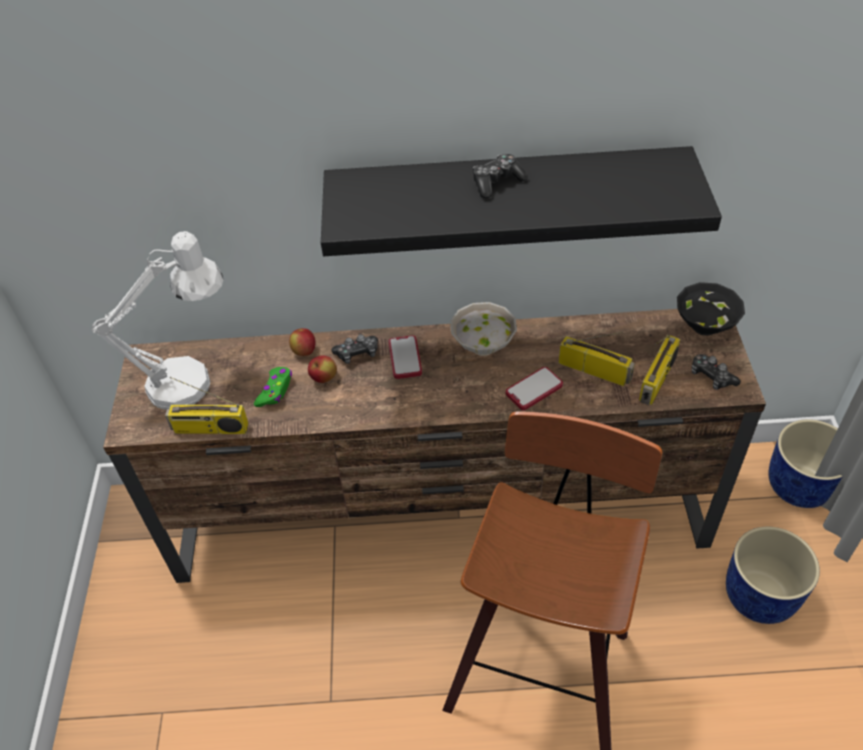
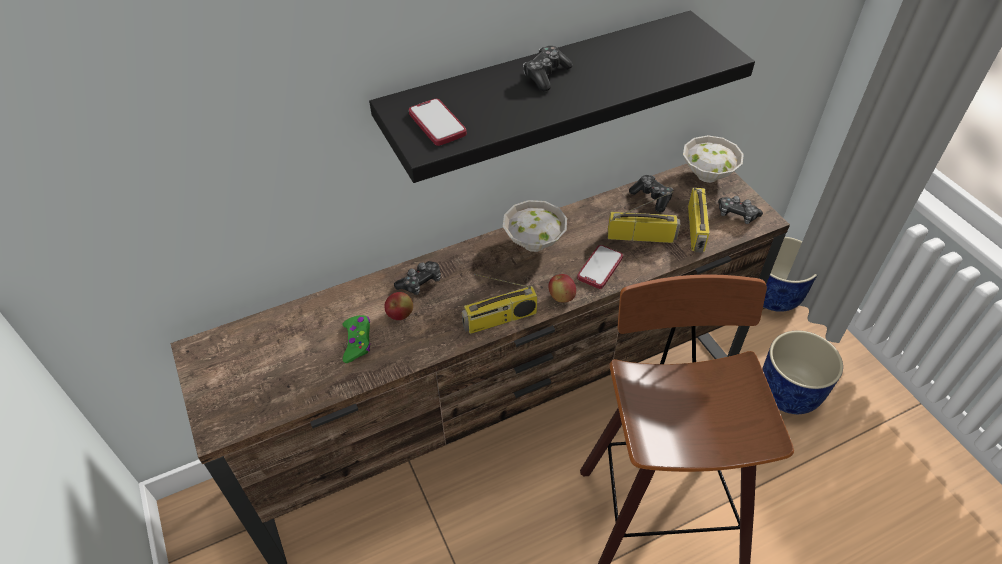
camera: 25 degrees left, 0 degrees up
white table lamp [92,231,224,410] -> none
radio [165,377,248,434] -> radio moved to [462,274,538,334]
apple [289,328,315,356] -> apple moved to [549,274,576,303]
phone [389,335,422,379] -> phone moved to [409,99,467,146]
black bowl [677,282,745,336] -> white bowl [683,135,744,183]
none -> game controller [629,175,674,212]

